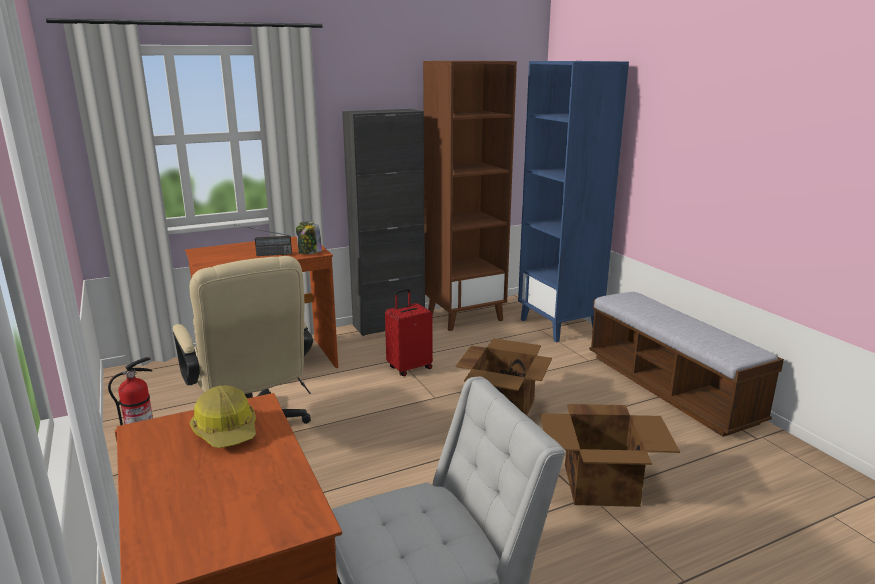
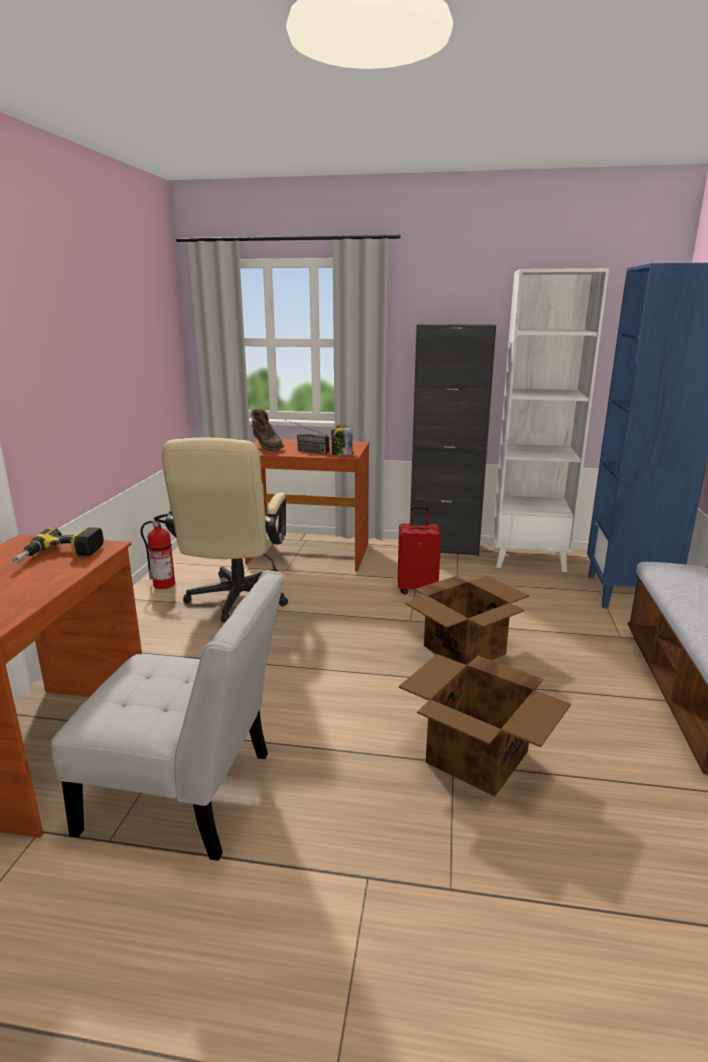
camera: 35 degrees right, 0 degrees up
hard hat [190,385,256,448] -> power drill [12,527,104,564]
brown bookcase [423,61,517,331] -> white bookcase [493,268,609,572]
none -> brown boot [251,409,284,451]

